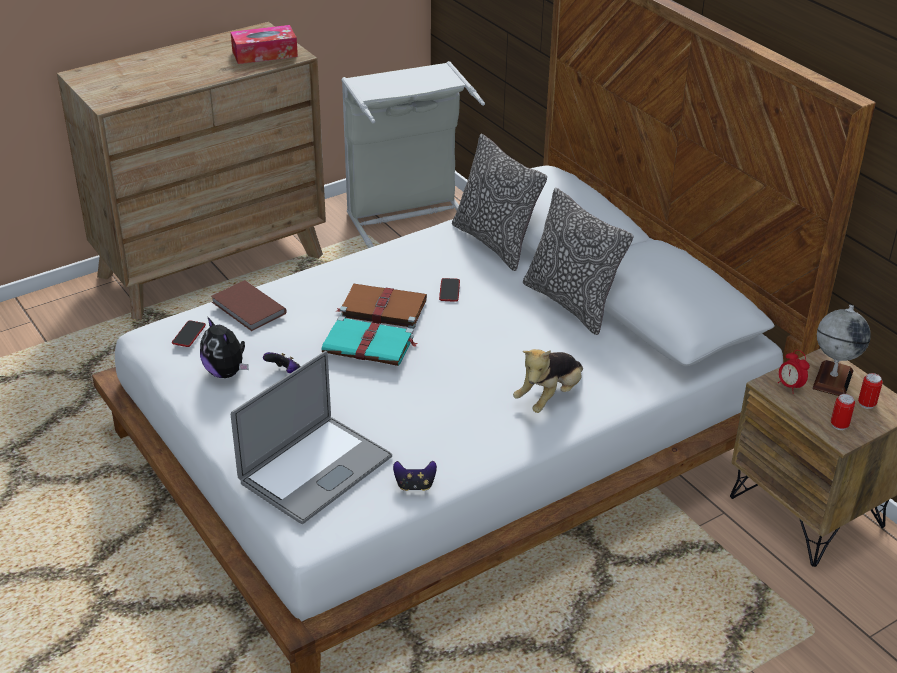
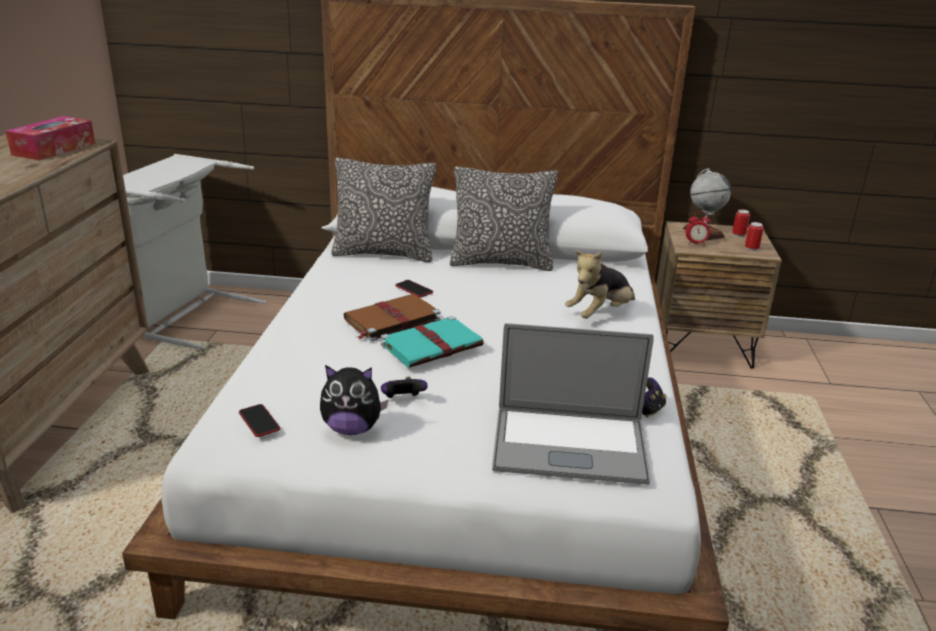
camera: 50 degrees left, 10 degrees down
brown book [211,280,287,331] -> none
laptop [231,351,392,524] -> laptop turned 105 degrees clockwise [492,323,654,485]
plush toy [513,349,583,413] -> plush toy turned 60 degrees clockwise [565,251,635,318]

